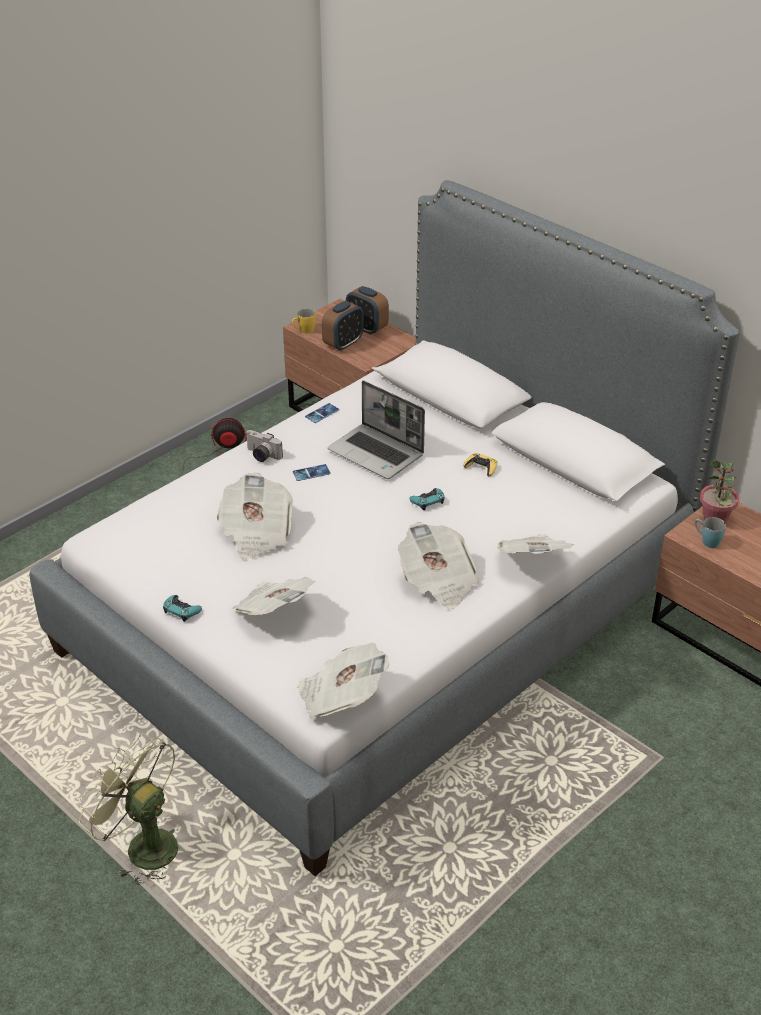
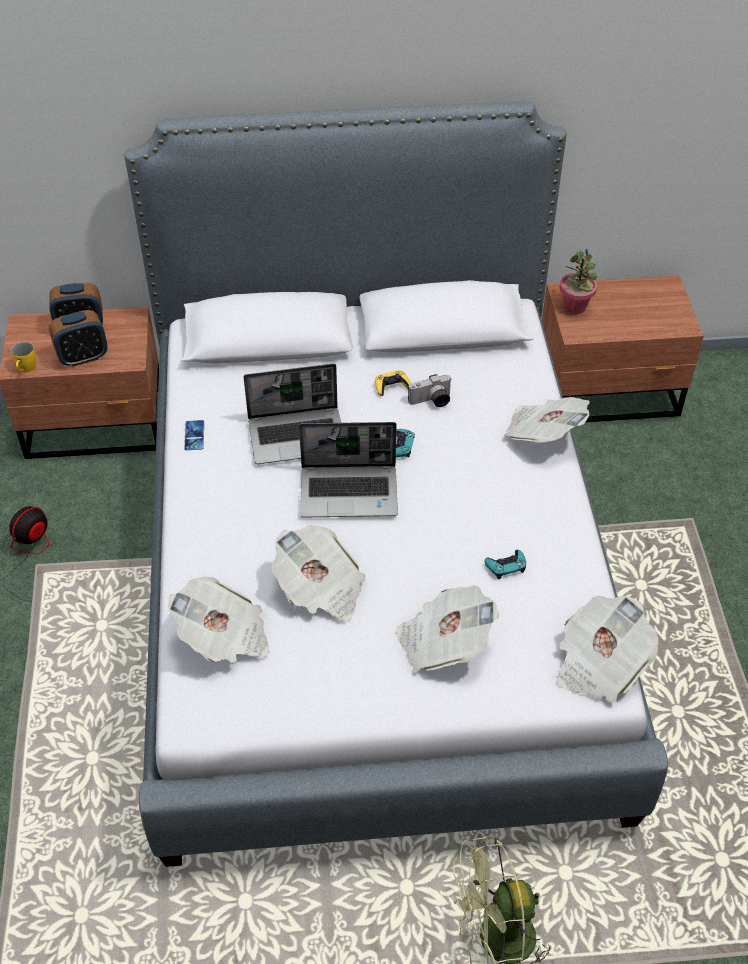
camera: 50 degrees left, 10 degrees up
turquoise game controller [163,595,202,622] -> turquoise game controller moved to [485,550,526,579]
camera [246,430,283,462] -> camera moved to [408,374,452,407]
phone [293,464,330,481] -> none
alarm clock [322,301,364,351] -> alarm clock turned 75 degrees clockwise [49,310,108,367]
newspaper [398,522,480,609] -> newspaper moved to [168,577,270,663]
blue mug [695,517,726,548] -> none
none -> laptop [299,422,398,517]

